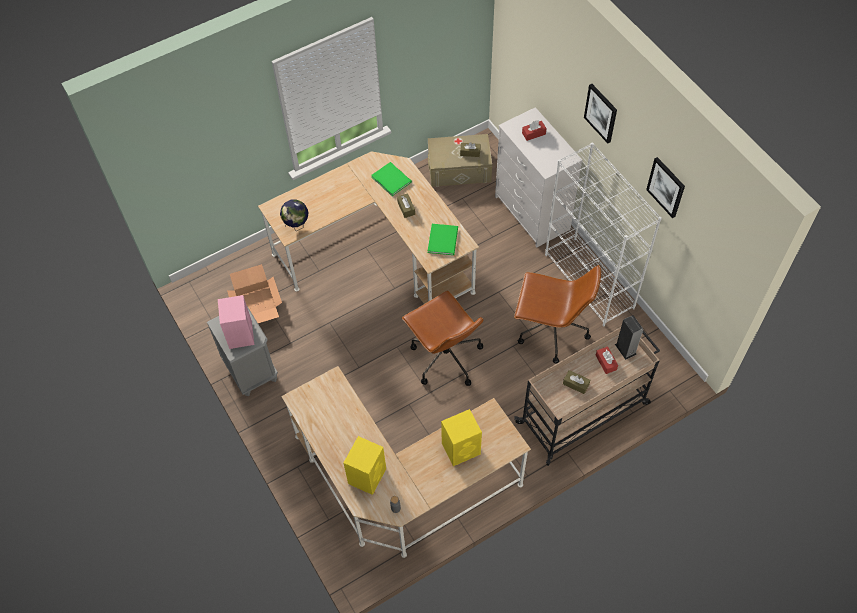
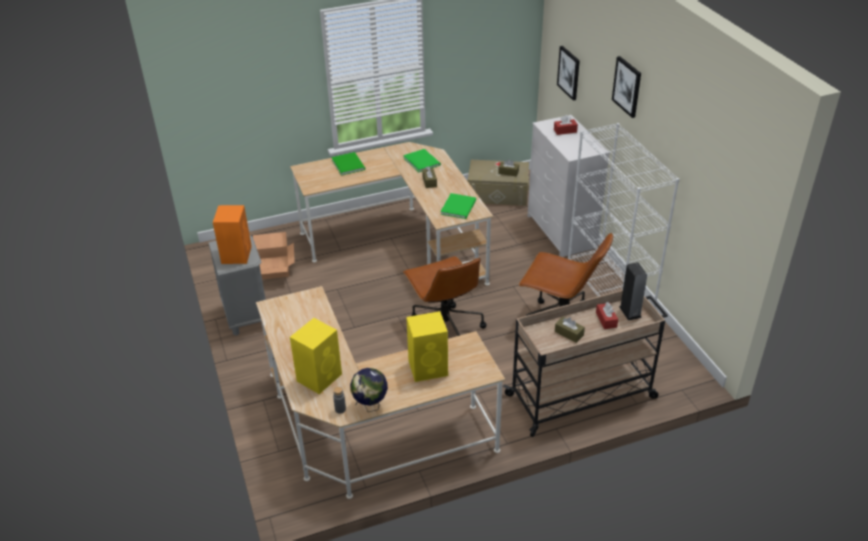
camera: 10 degrees right, 20 degrees down
pink speaker [218,295,254,349] -> orange speaker [213,205,252,264]
globe [280,199,308,231] -> globe moved to [350,368,388,412]
picture [646,157,685,218] -> picture moved to [557,46,580,101]
none -> green book [331,152,365,176]

